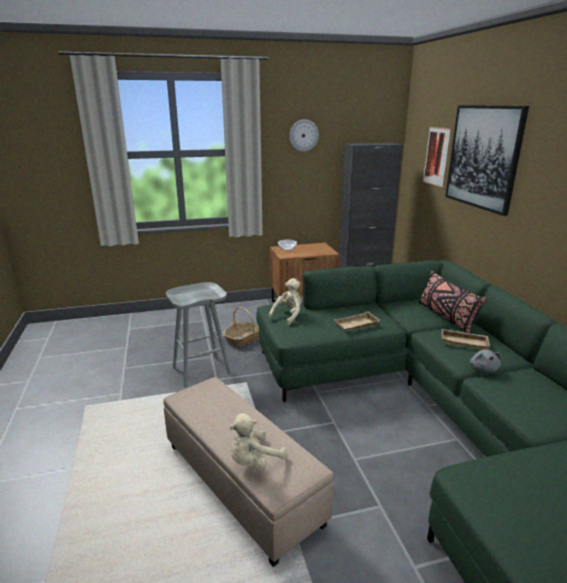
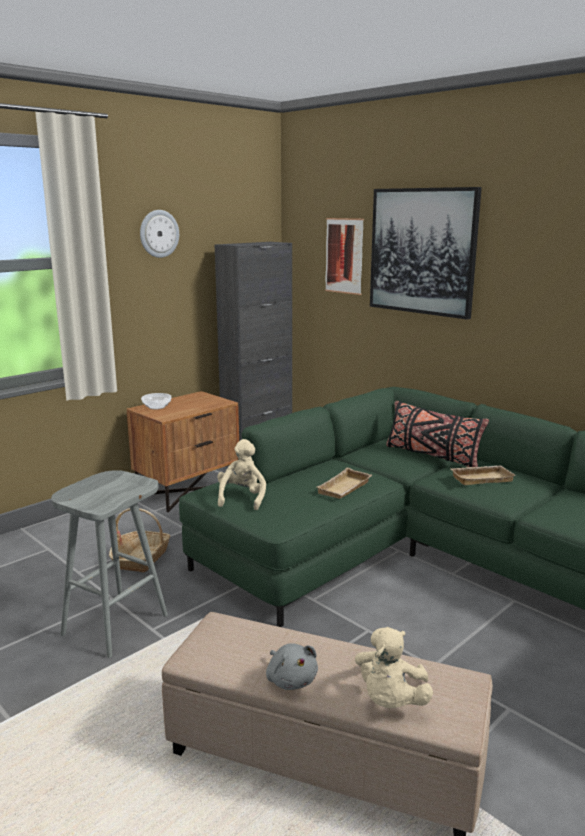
camera: 30 degrees left, 5 degrees down
grey plush toy [470,349,501,373] -> grey plush toy moved to [266,643,318,690]

